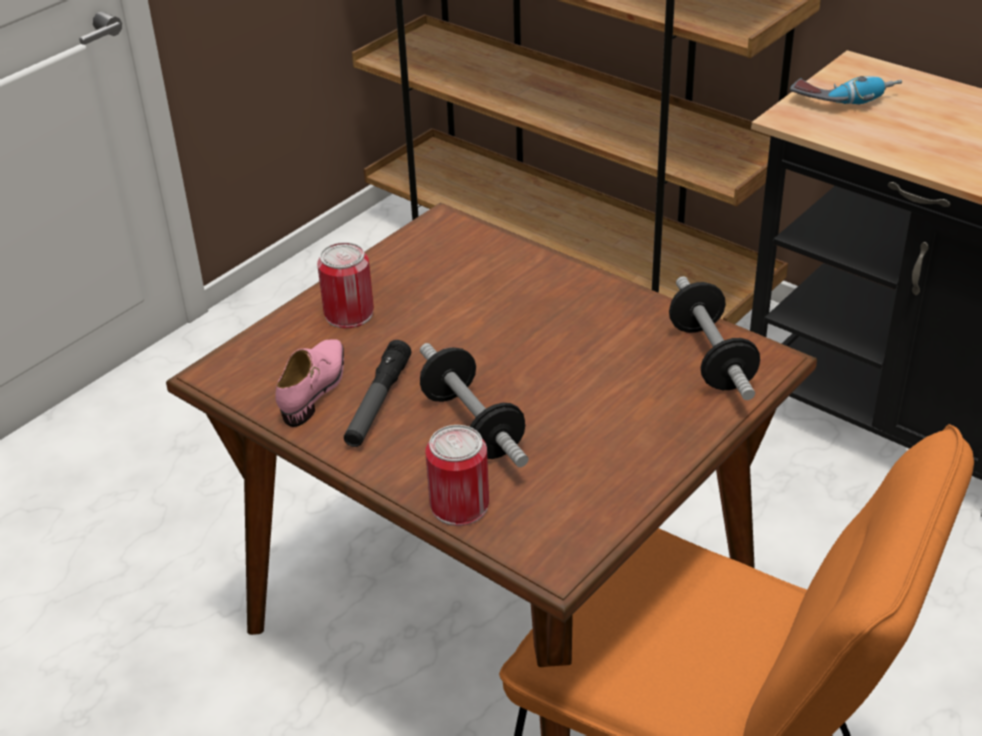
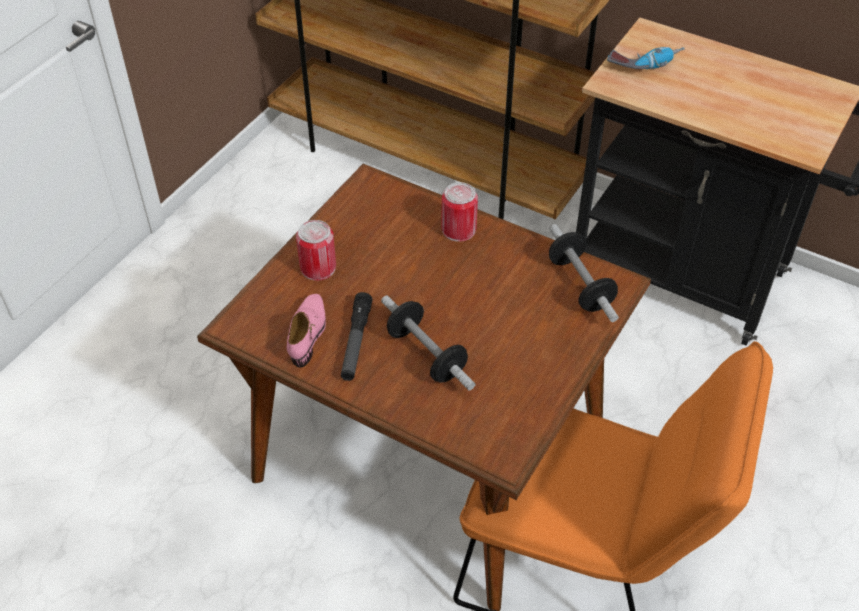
camera: 10 degrees left, 10 degrees up
can [425,425,489,526] -> can moved to [441,182,478,242]

